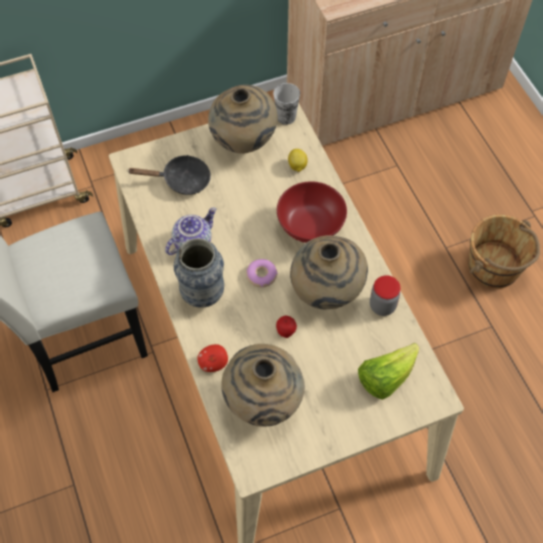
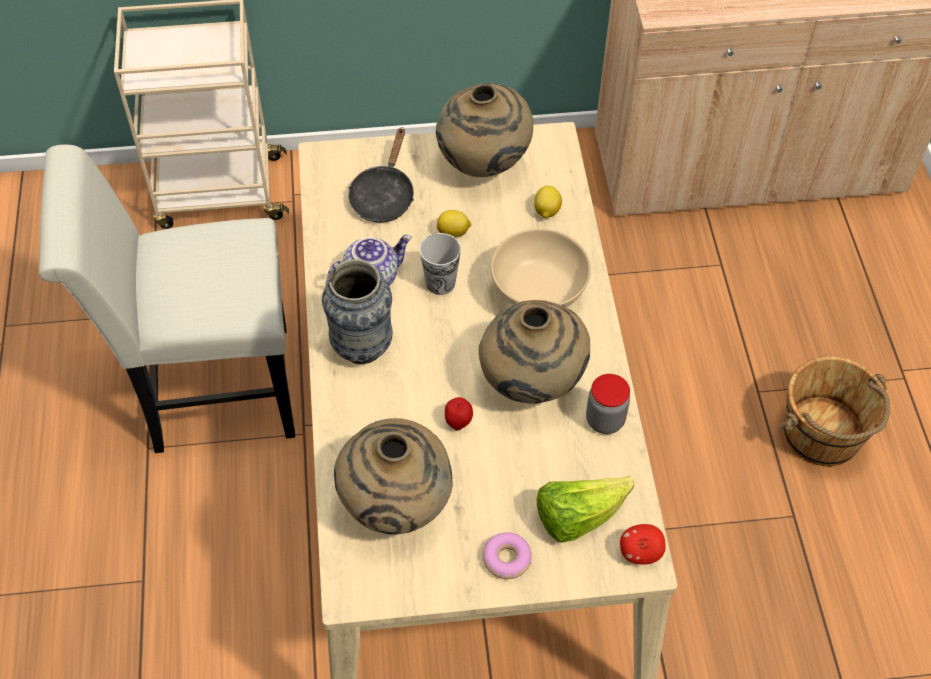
camera: 15 degrees right, 5 degrees down
black frying pan [127,155,211,195] -> black frying pan turned 90 degrees clockwise [348,127,414,223]
apple [197,344,228,372] -> apple moved to [620,524,666,565]
donut [246,259,278,287] -> donut moved to [483,532,532,579]
cup [273,83,300,125] -> cup moved to [420,233,461,295]
red bowl [277,181,347,243] -> beige bowl [491,229,591,308]
none -> lemon [437,210,471,238]

